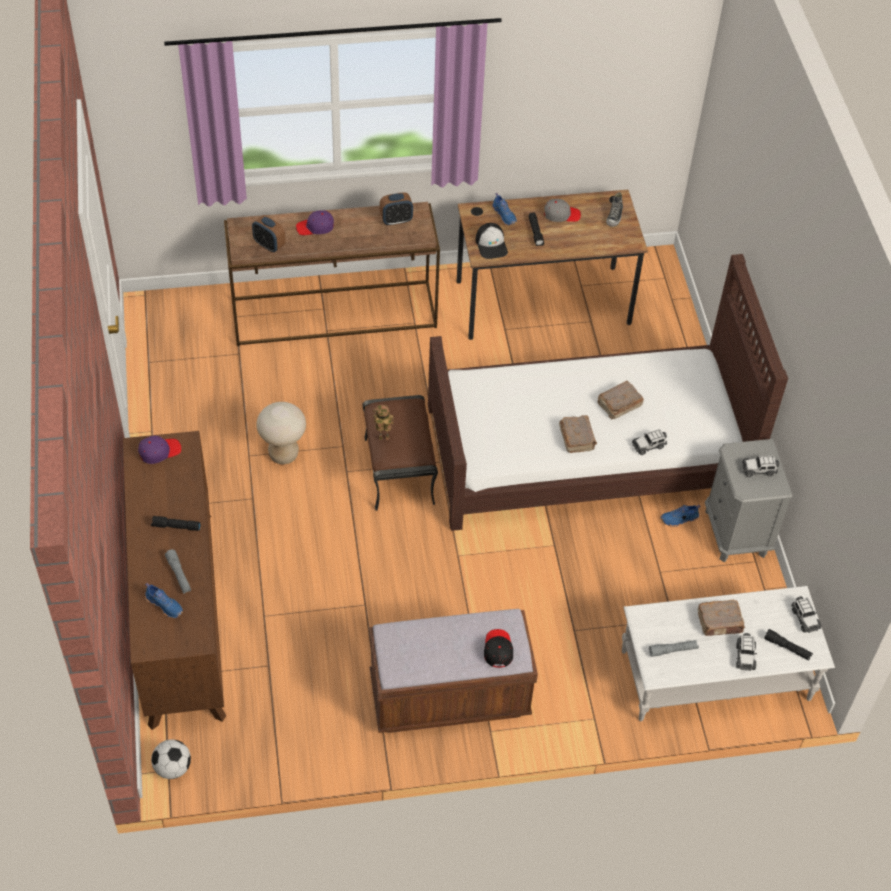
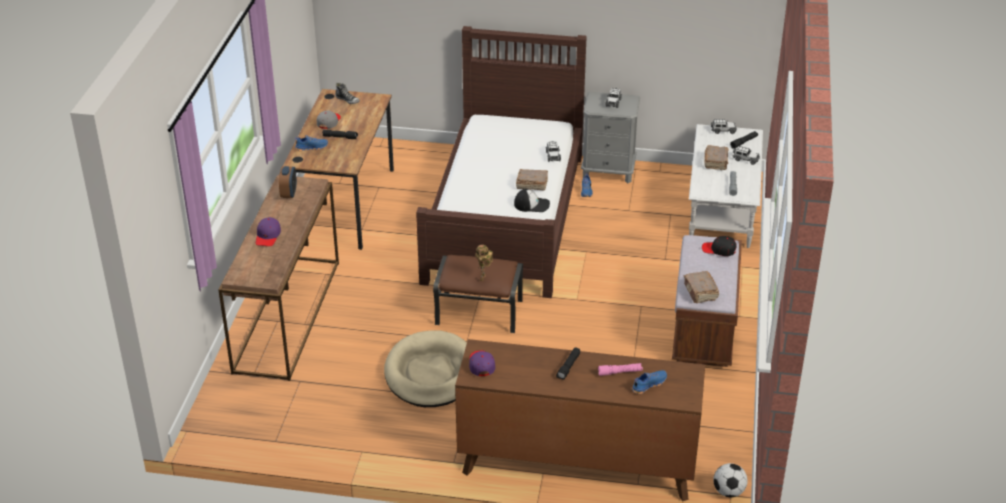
camera: 70 degrees left, 15 degrees down
grey flashlight [165,549,191,594] -> pink flashlight [598,363,643,376]
alarm clock [252,215,285,252] -> none
beige stool [256,402,306,464] -> beige dog bed [384,331,467,407]
cap [475,223,508,259] -> cap moved to [514,189,550,212]
brown book [598,380,644,420] -> brown book moved to [683,271,719,303]

